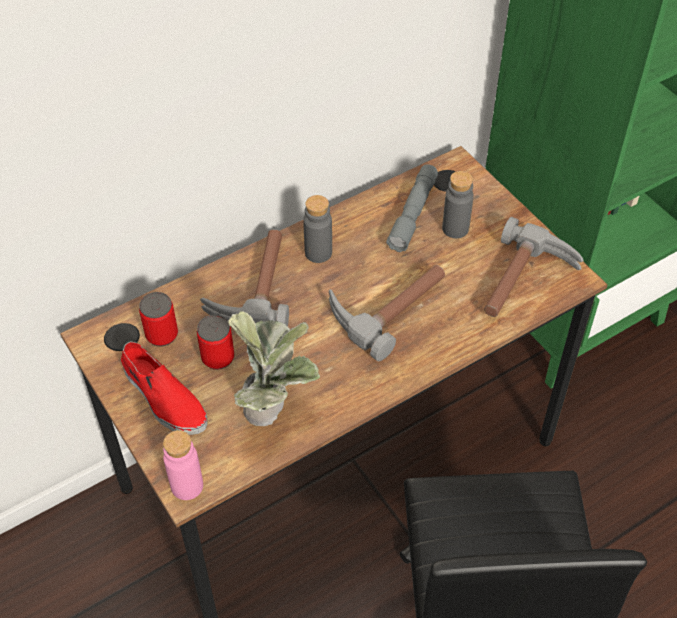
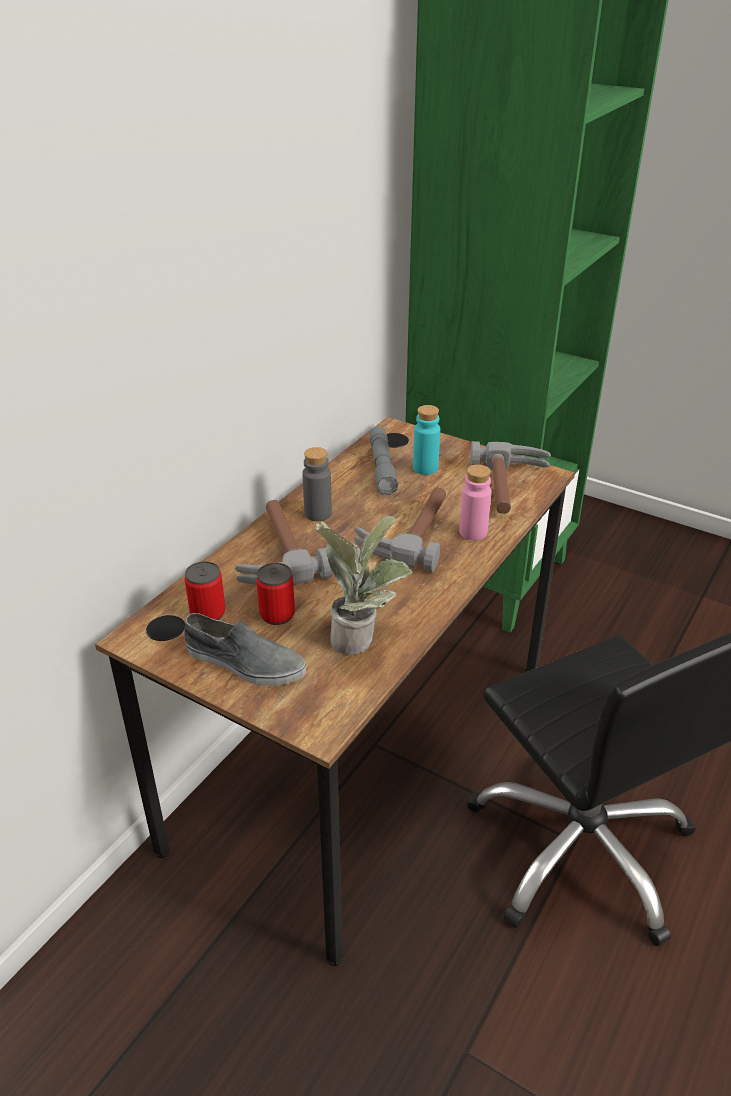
camera: 25 degrees left, 15 degrees down
red shoe [121,341,207,435] -> grey shoe [184,613,306,686]
pink bottle [163,430,203,500] -> pink bottle moved to [459,464,491,540]
grey bottle [442,171,474,238] -> turquoise bottle [413,405,440,475]

